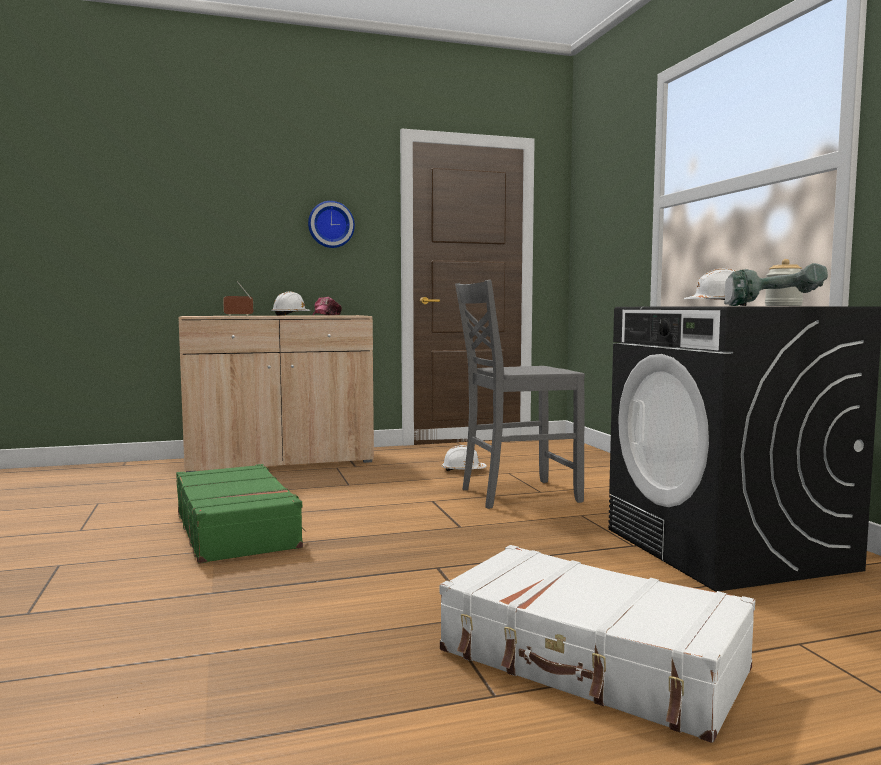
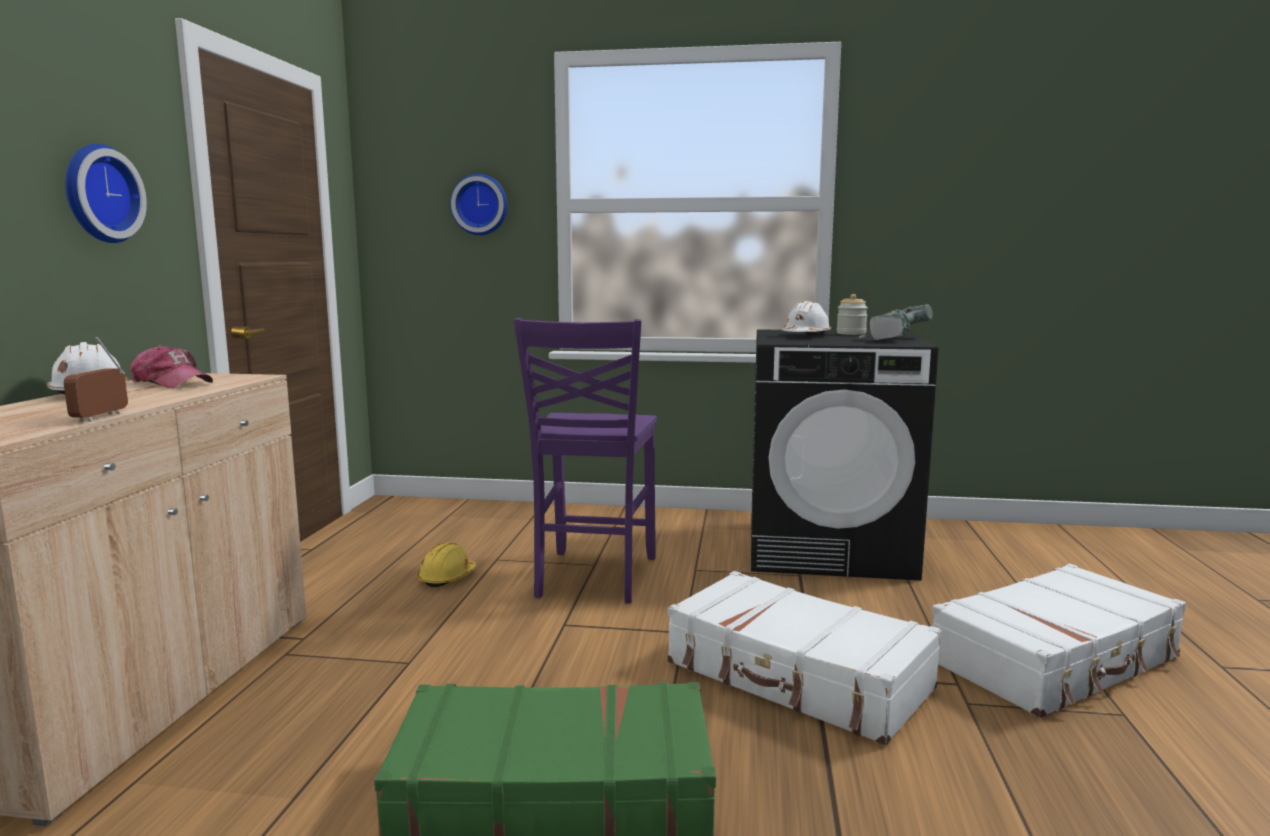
camera: 65 degrees left, 5 degrees up
white hard hat [442,445,487,471] -> yellow hard hat [417,542,477,587]
grey chair [455,280,585,509] -> purple chair [514,318,657,604]
none -> wall clock [450,174,508,235]
none -> white suitcase [668,571,942,745]

